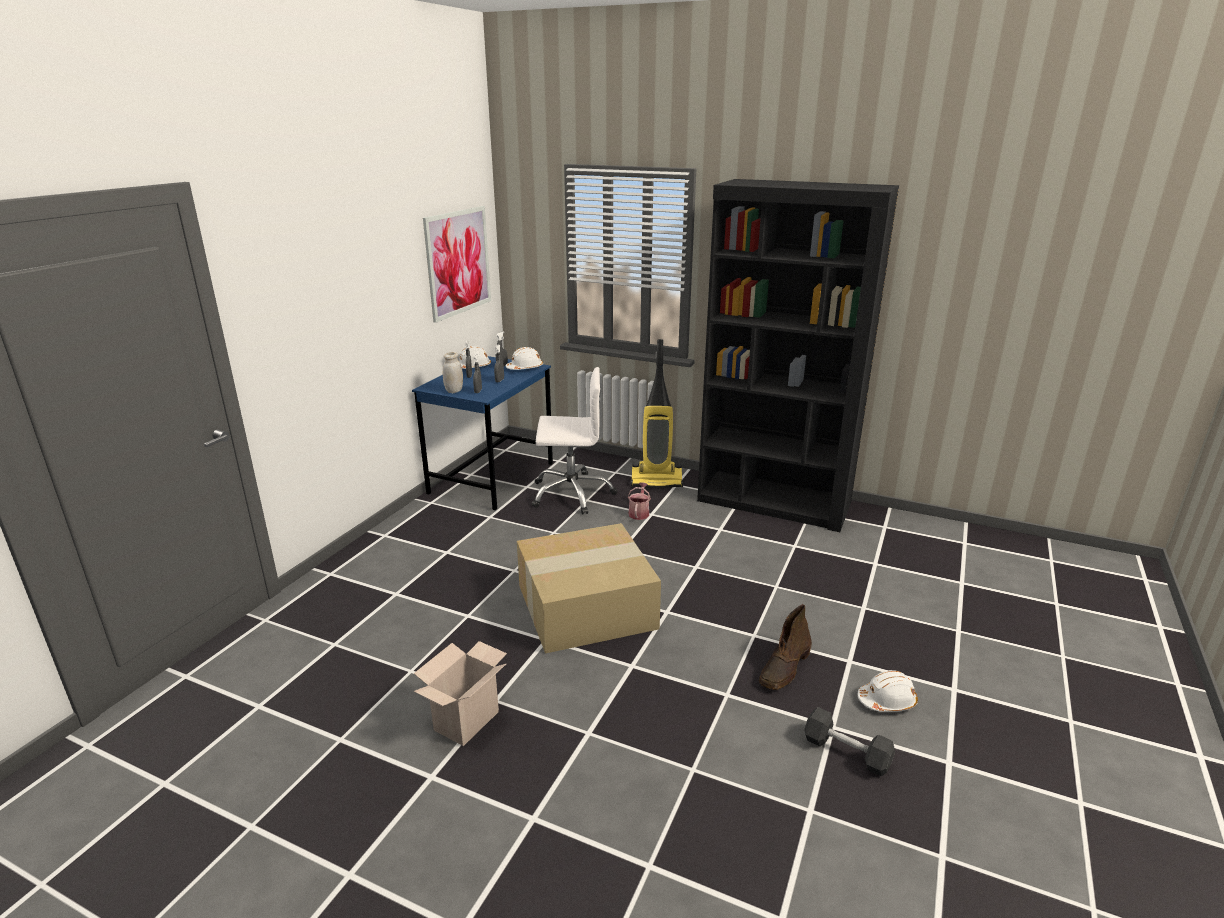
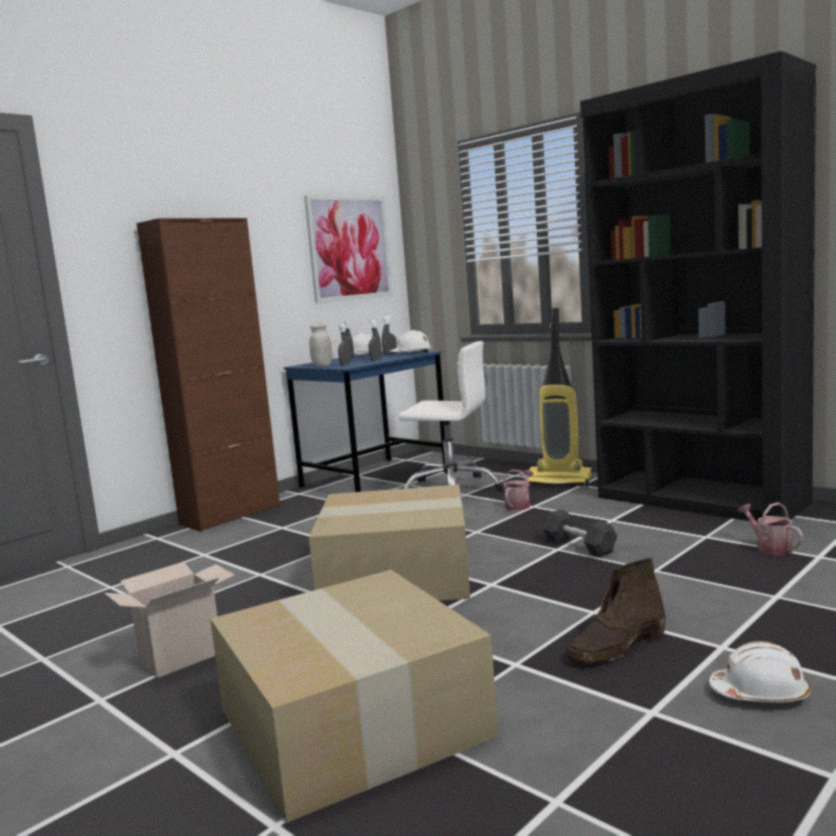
camera: 20 degrees right, 15 degrees down
grey dumbbell [804,707,895,776] -> grey dumbbell moved to [542,510,617,557]
none -> brown cabinet [137,218,280,532]
none -> cardboard box [210,570,498,822]
none -> watering can [738,502,803,555]

